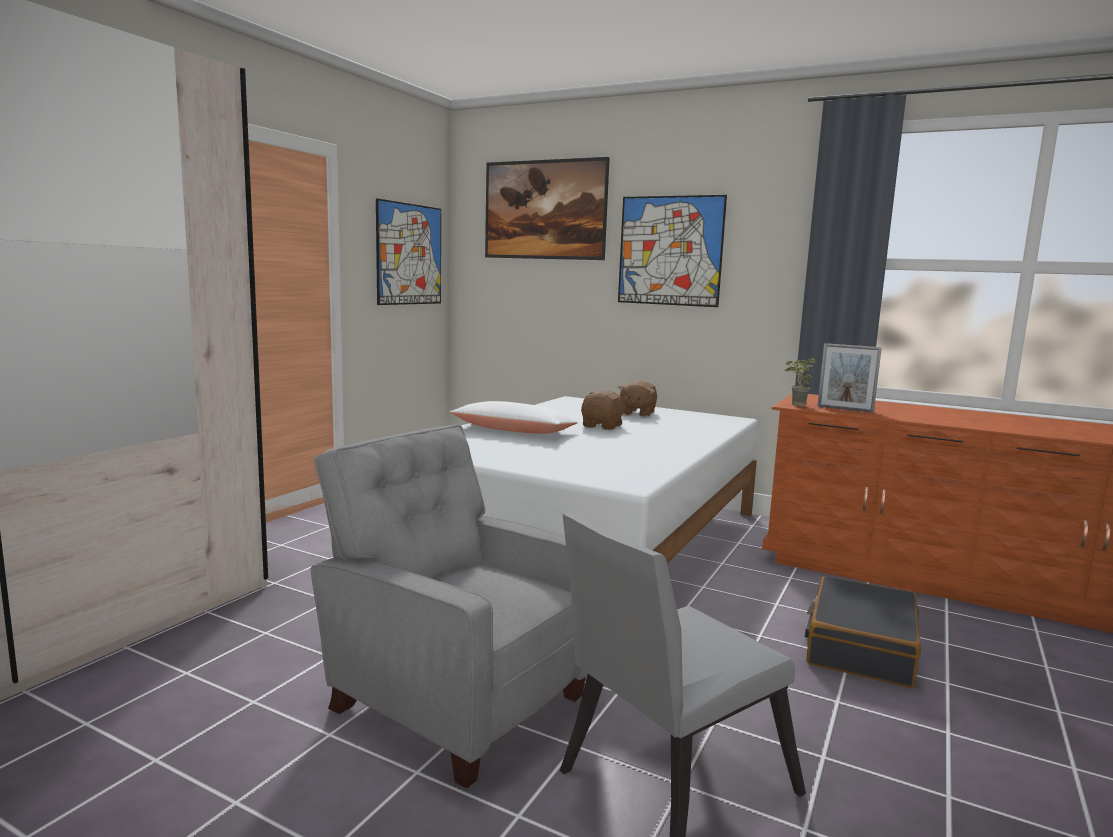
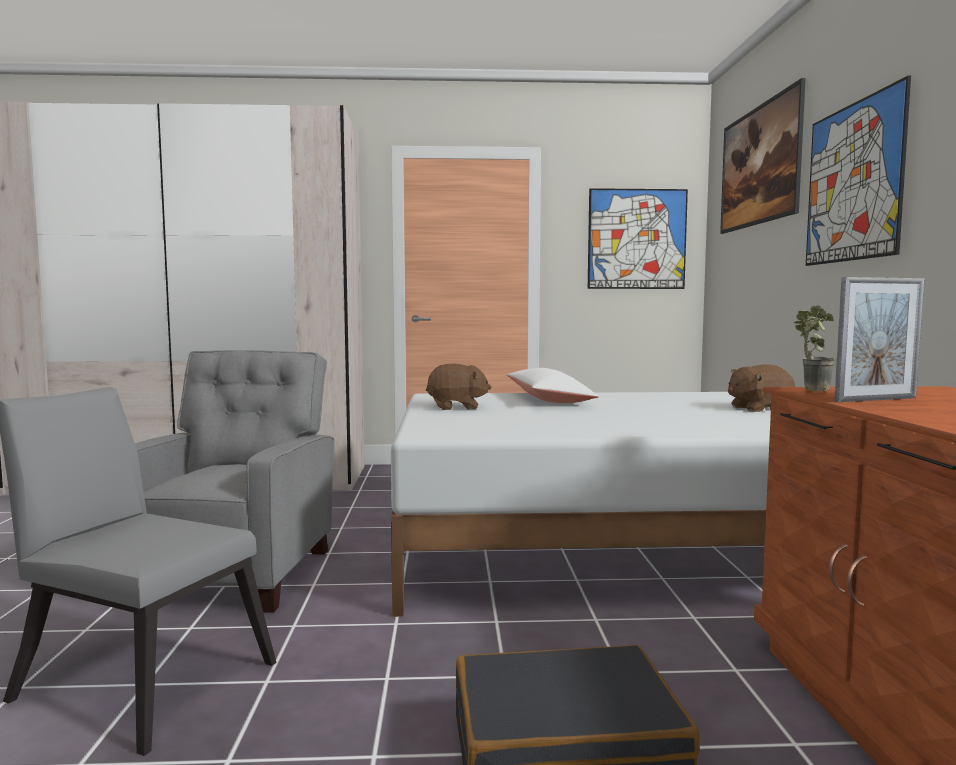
camera: 60 degrees right, 5 degrees down
brown plush toy [581,390,628,430] -> brown plush toy moved to [426,364,492,410]
picture frame [817,343,882,413] -> picture frame turned 105 degrees counterclockwise [834,277,924,402]

